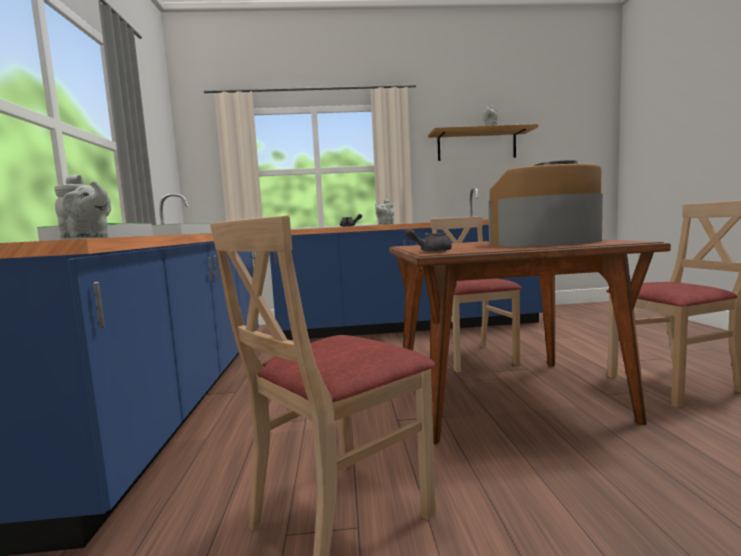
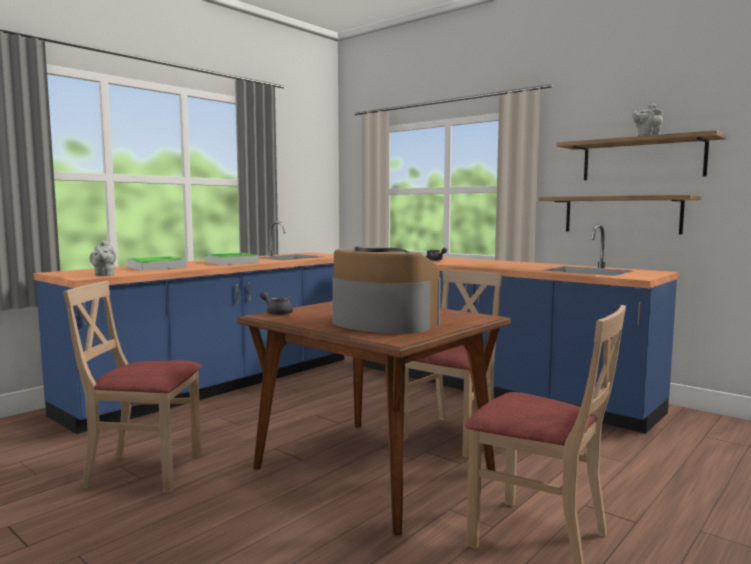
camera: 45 degrees right, 0 degrees up
grey teapot [375,199,394,225] -> none
none -> shelf [539,195,701,234]

